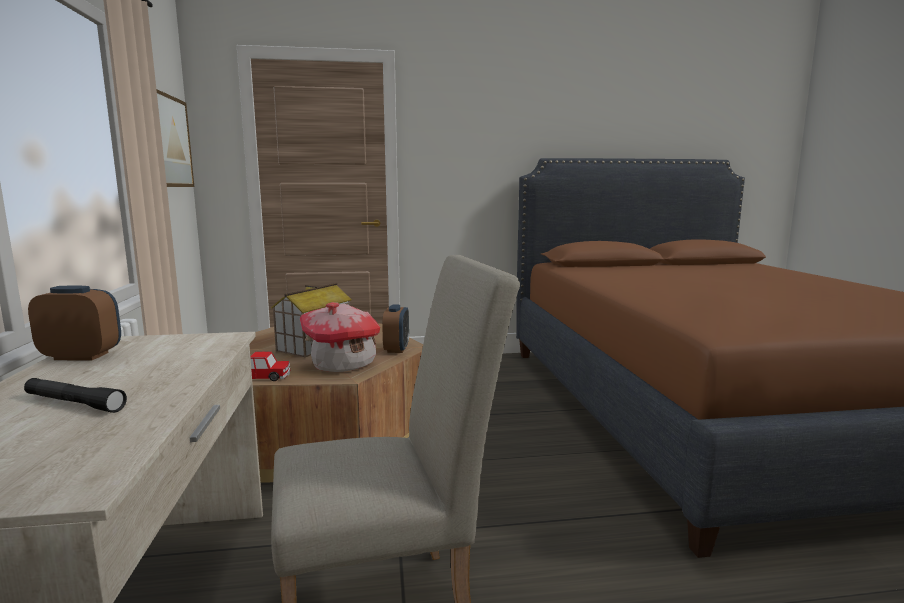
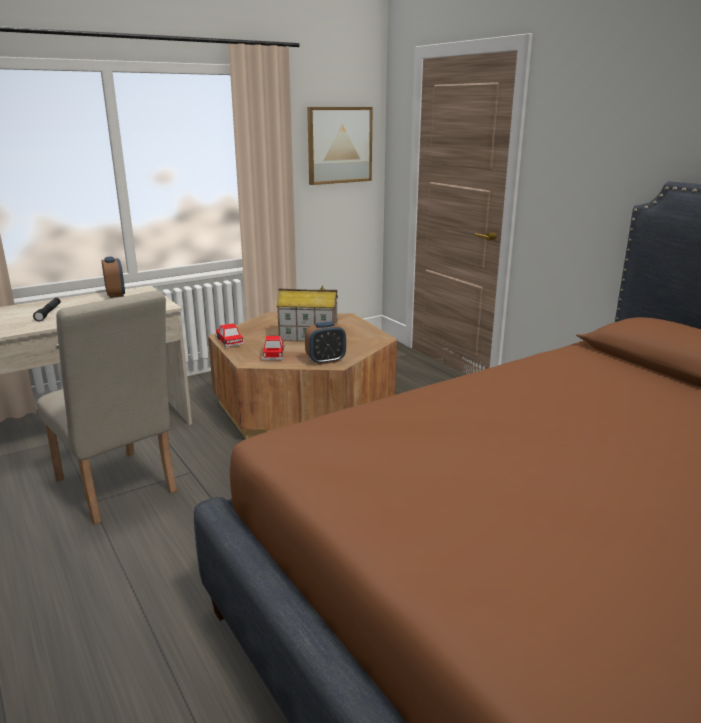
camera: 65 degrees right, 10 degrees up
toy house [300,302,380,372] -> toy car [262,336,284,360]

